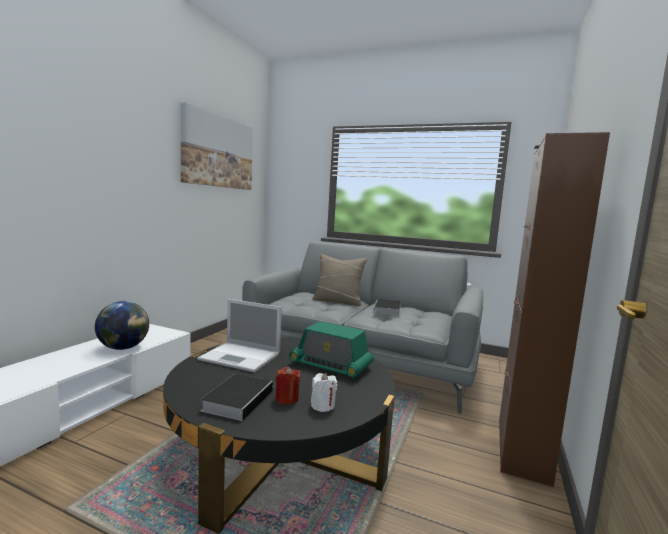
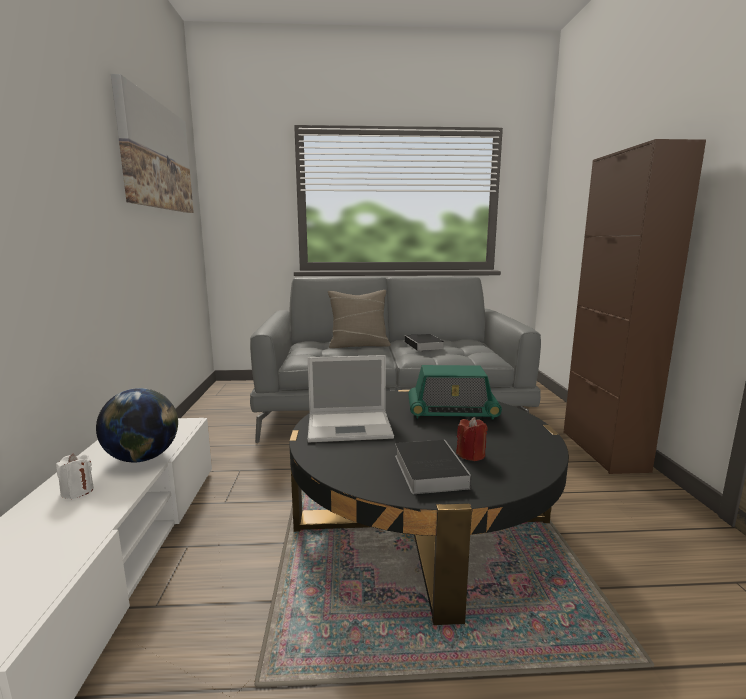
camera: 25 degrees left, 5 degrees up
white candle [311,373,338,412] -> white candle moved to [56,453,94,499]

